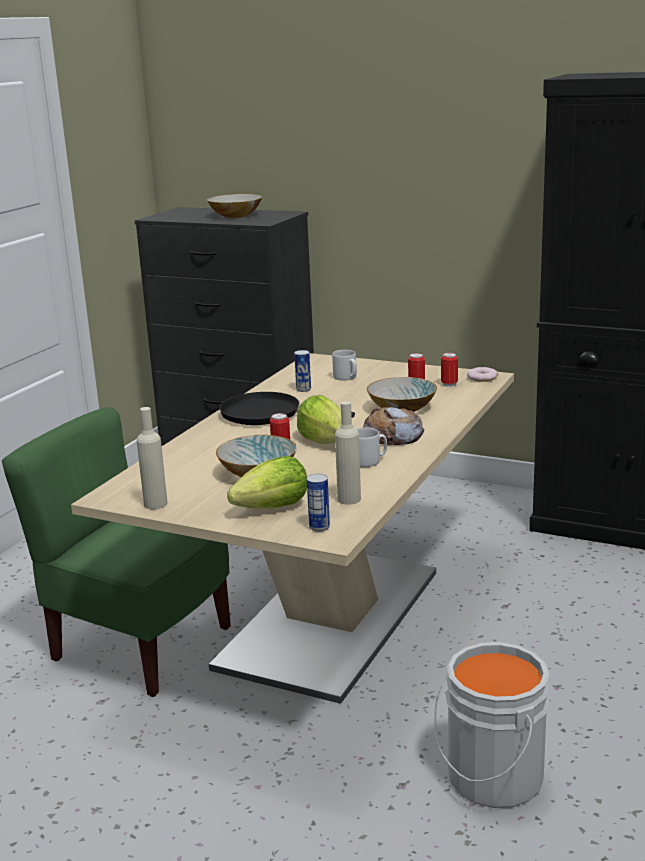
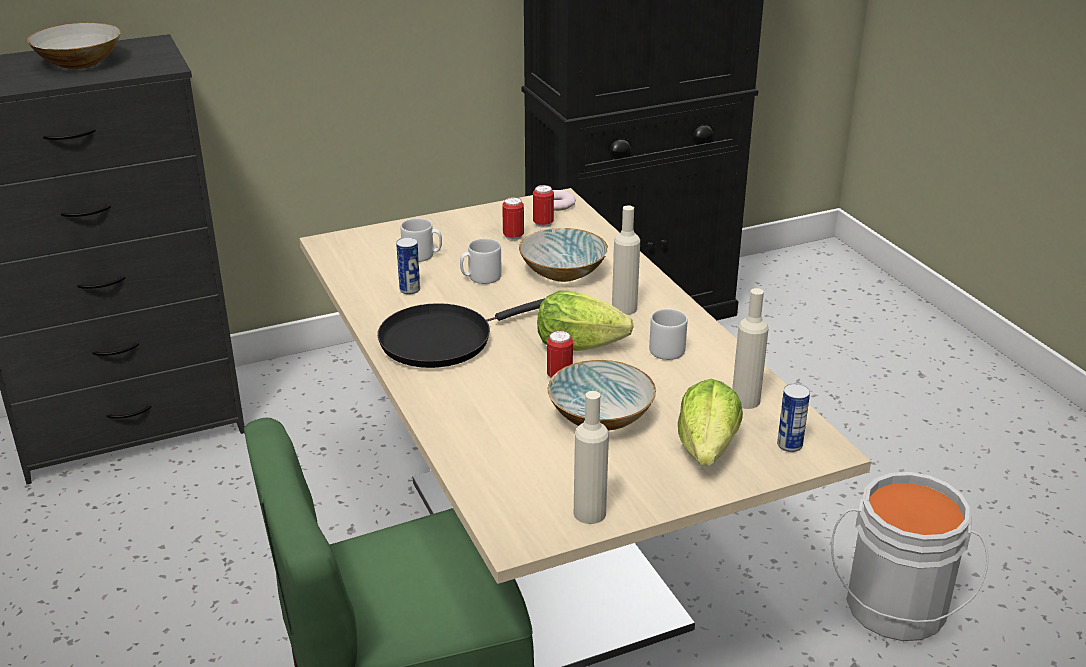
camera: 50 degrees left, 10 degrees up
bread [363,407,424,445] -> beige bottle [612,205,640,315]
none -> grey mug [460,238,502,284]

